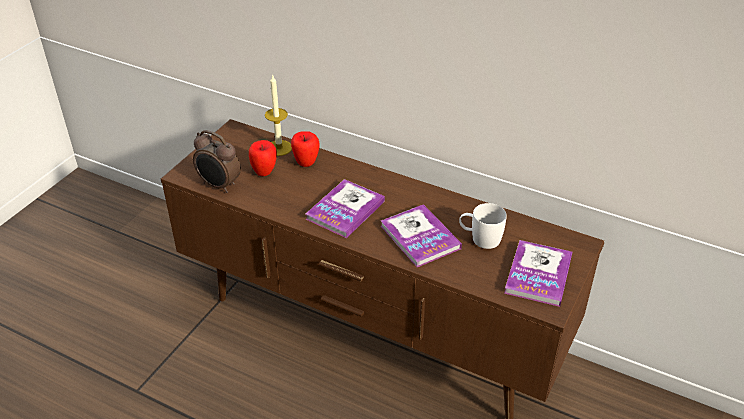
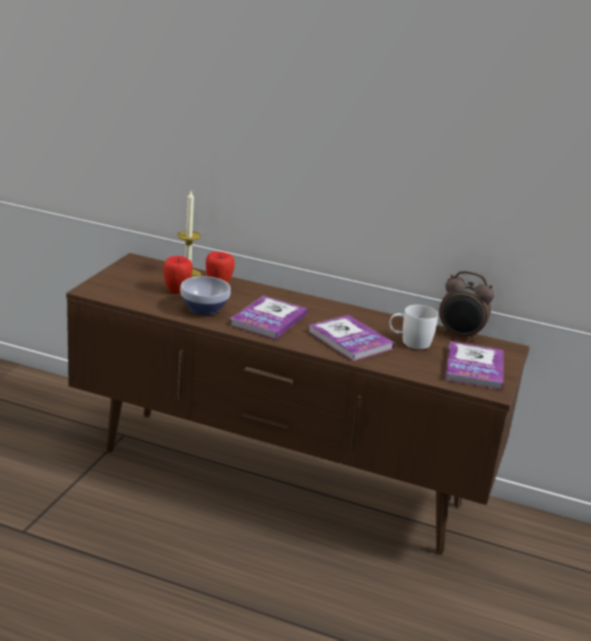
camera: 10 degrees left, 15 degrees down
alarm clock [193,130,241,193] -> alarm clock moved to [439,271,495,342]
none -> bowl [180,276,231,316]

